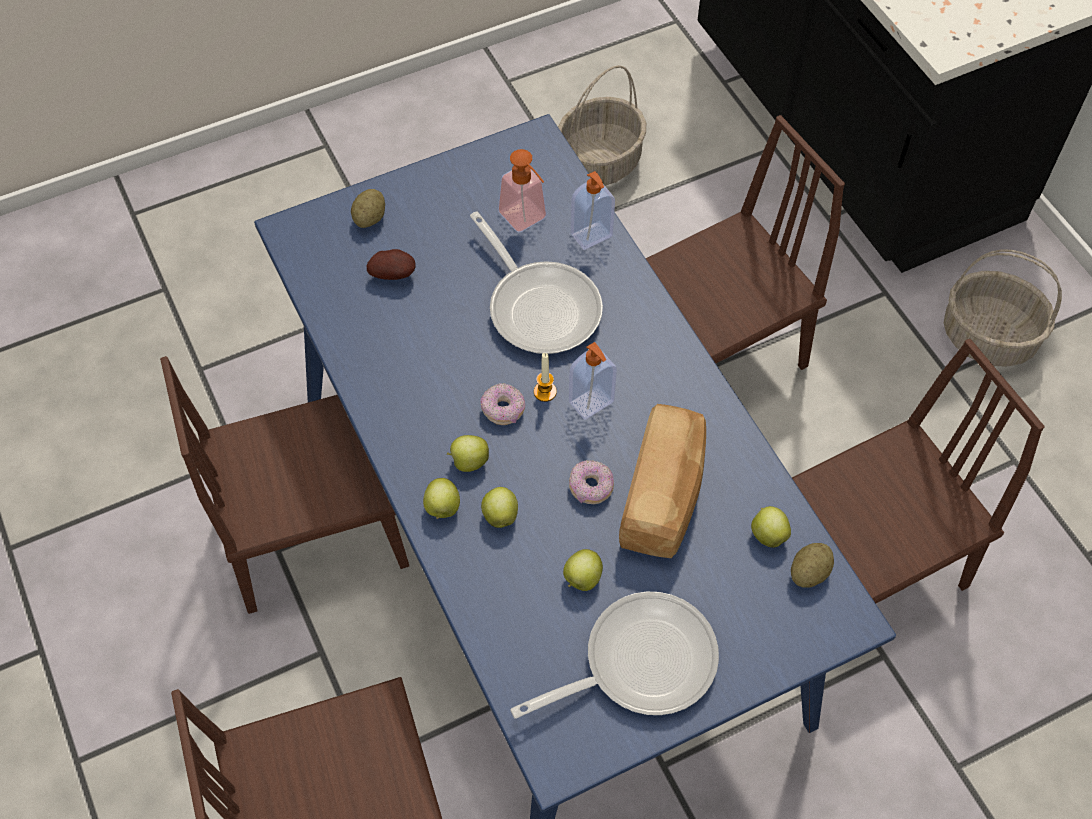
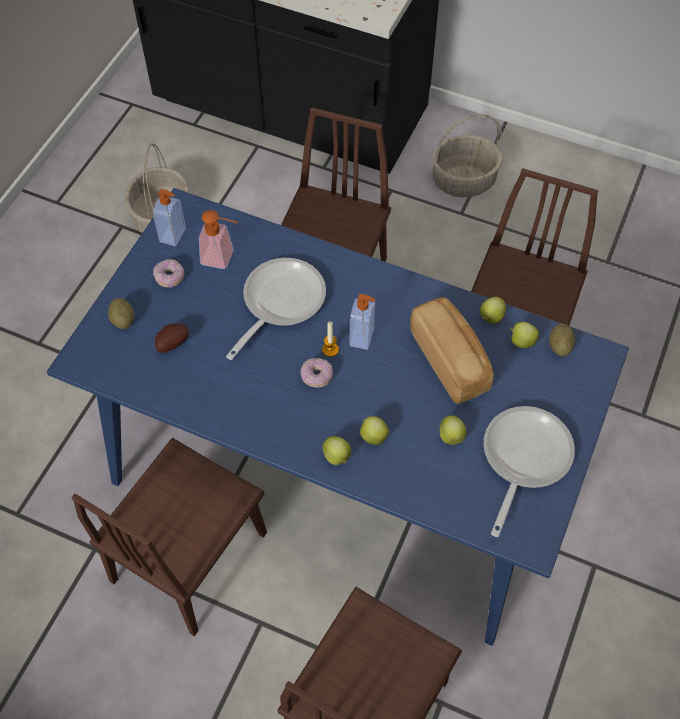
camera: 40 degrees left, 0 degrees up
apple [447,435,489,472] -> apple moved to [480,297,506,324]
frying pan [470,211,603,354] -> frying pan turned 75 degrees counterclockwise [226,258,326,360]
donut [569,460,614,504] -> donut moved to [153,259,184,288]
soap dispenser [571,171,615,250] -> soap dispenser moved to [153,189,186,246]

